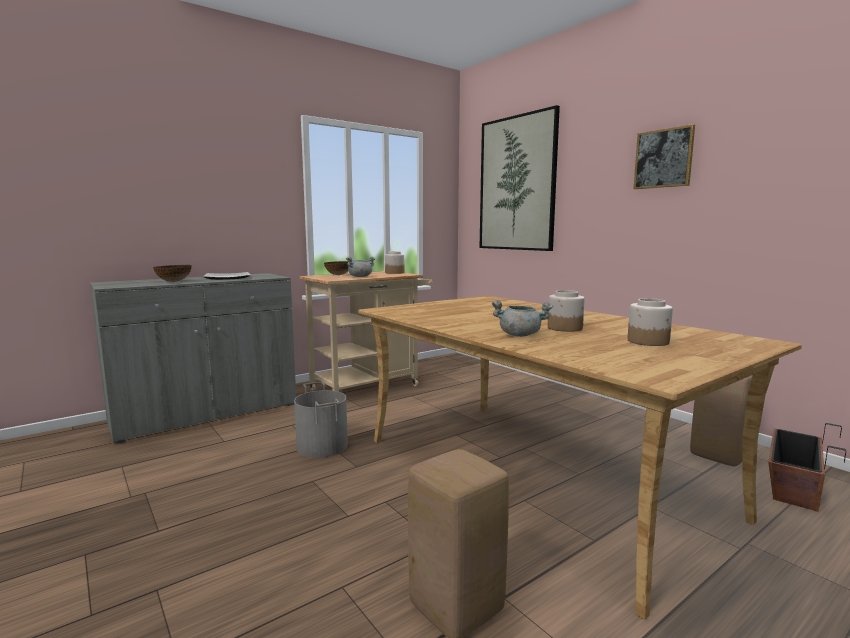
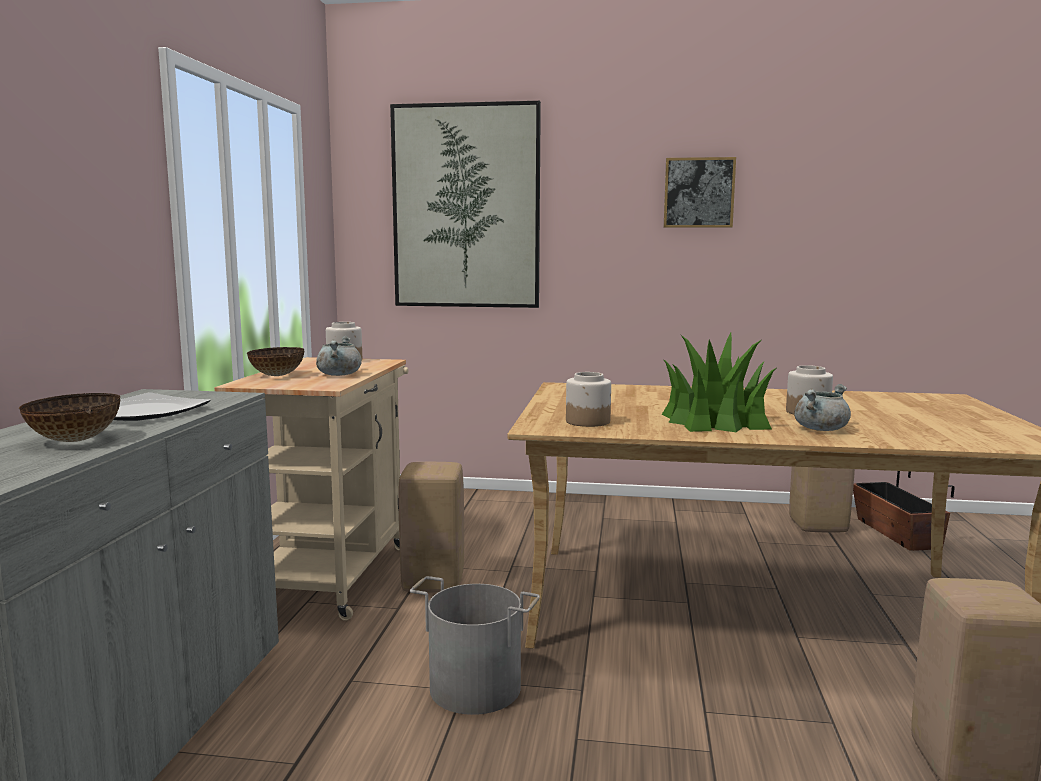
camera: 45 degrees left, 0 degrees up
jar [628,298,673,346] -> jar moved to [566,372,611,427]
none -> beige stool [399,462,464,593]
none -> potted plant [662,333,776,432]

